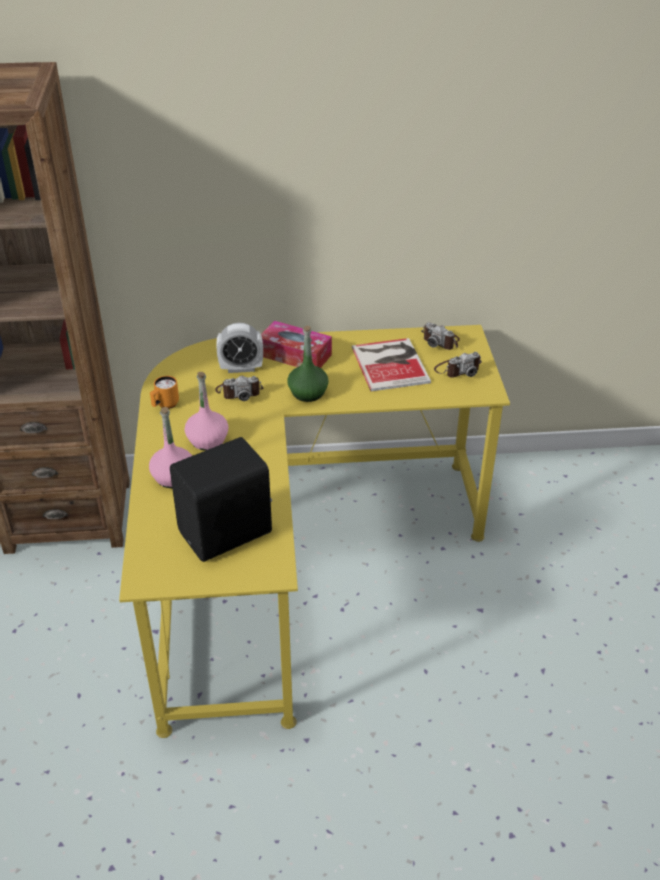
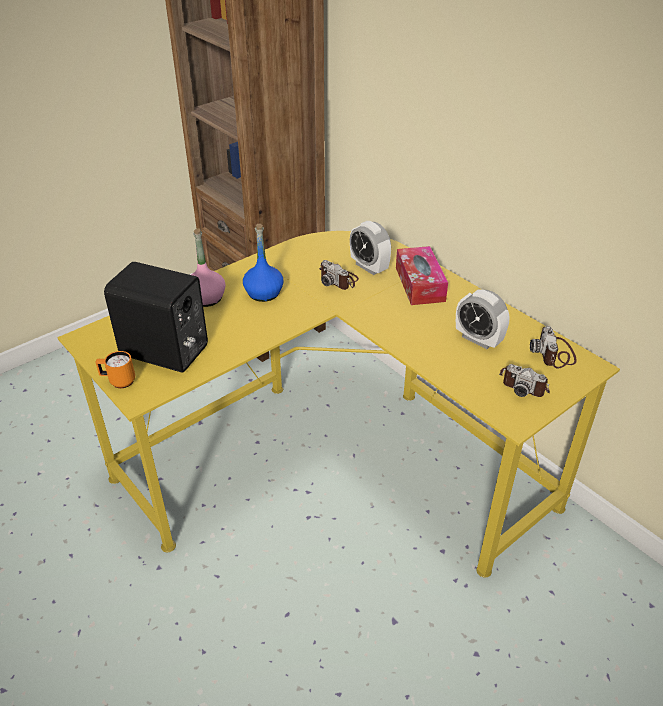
camera: 55 degrees right, 0 degrees up
orange mug [150,376,179,409] -> orange mug moved to [95,351,135,388]
pink bottle [185,372,229,451] -> blue bottle [243,224,284,302]
green bottle [287,326,329,402] -> none
book [352,338,431,391] -> alarm clock [456,289,510,349]

